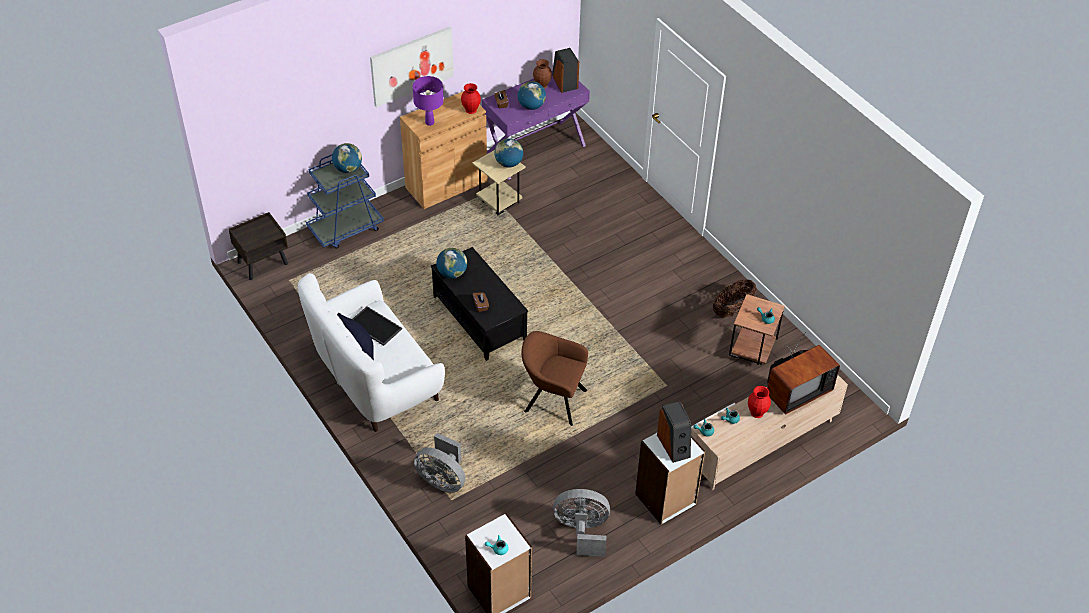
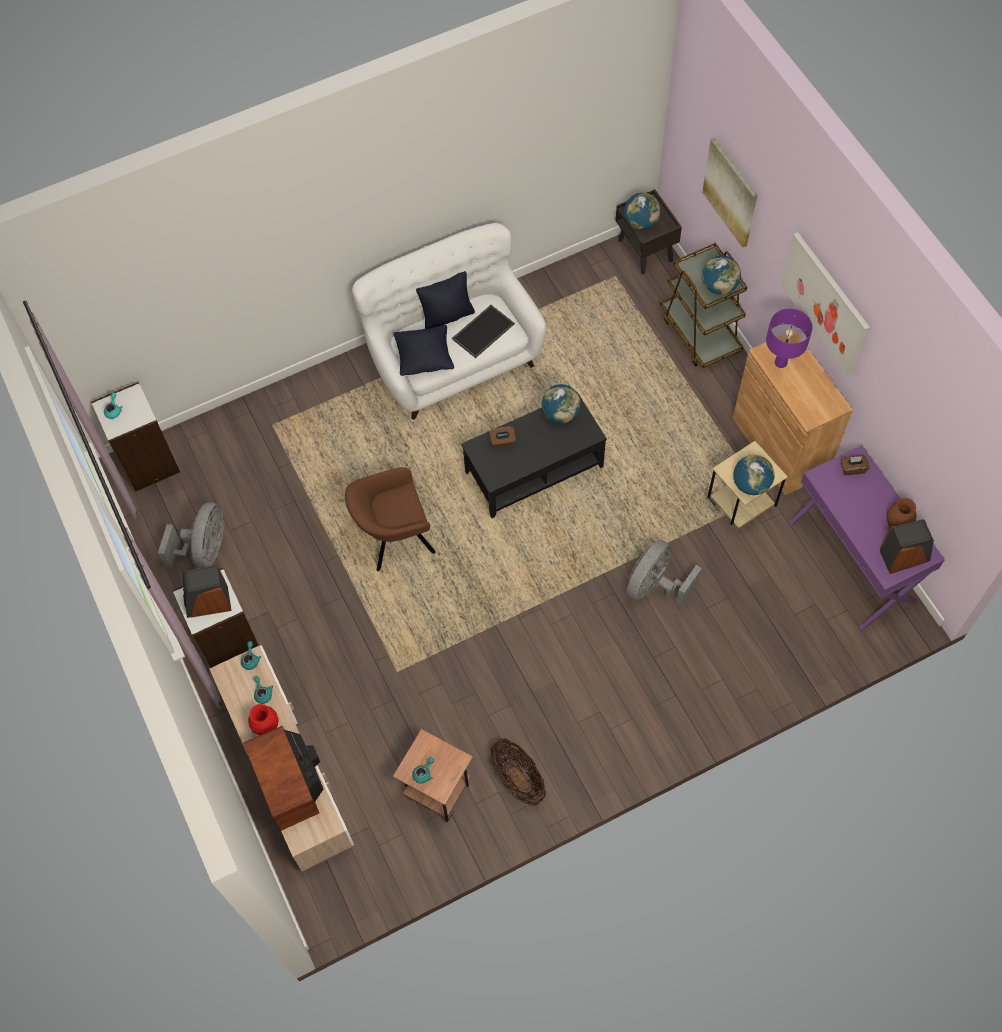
camera: 100 degrees right, 15 degrees up
blue cart [306,154,384,249] -> brown cart [660,243,747,368]
grey fan [414,433,465,493] -> grey fan moved to [626,539,702,607]
red vase [461,83,481,114] -> none
globe [518,81,546,110] -> globe moved to [624,193,660,230]
brown armchair [522,331,588,426] -> brown armchair turned 135 degrees counterclockwise [345,467,436,571]
none -> black pillow [394,325,454,376]
none -> picture [702,138,758,248]

